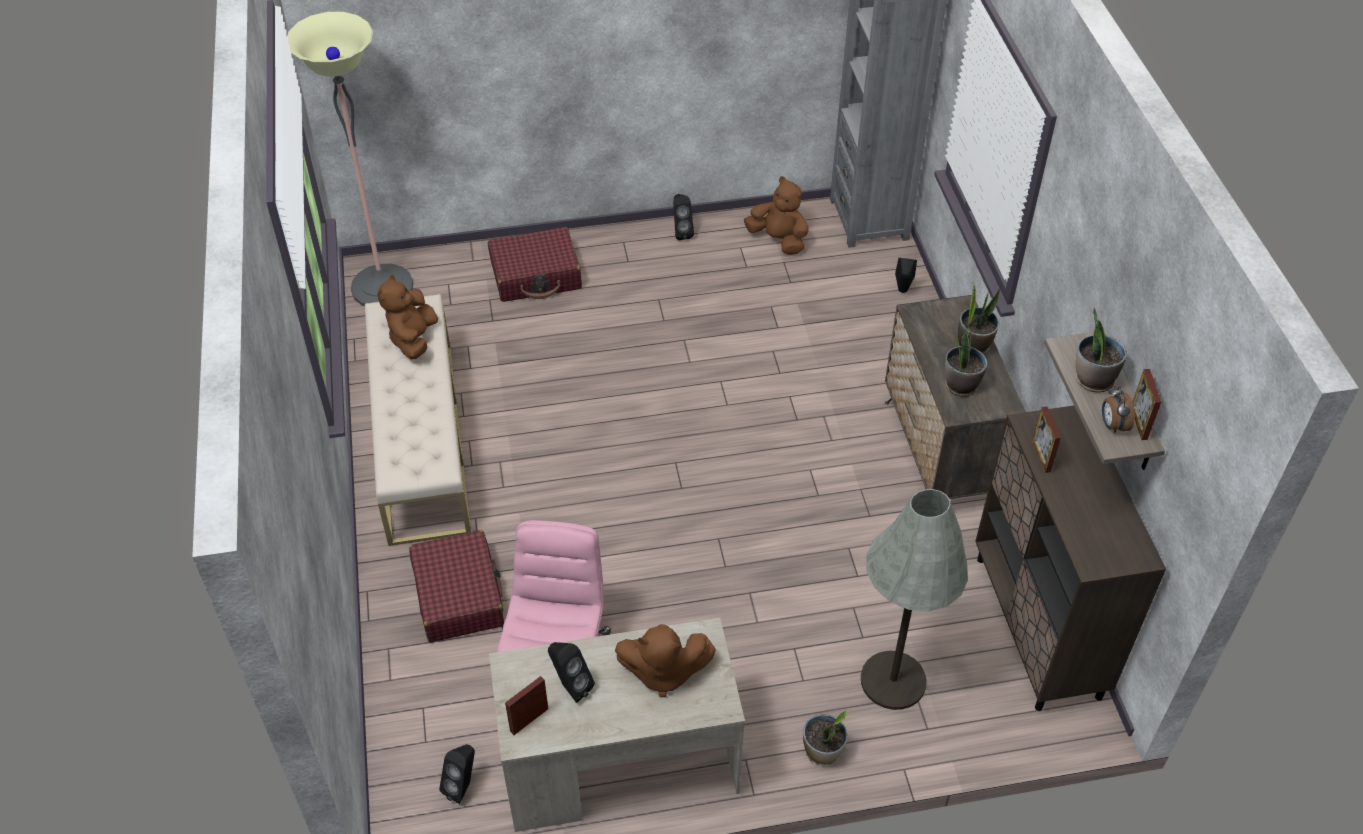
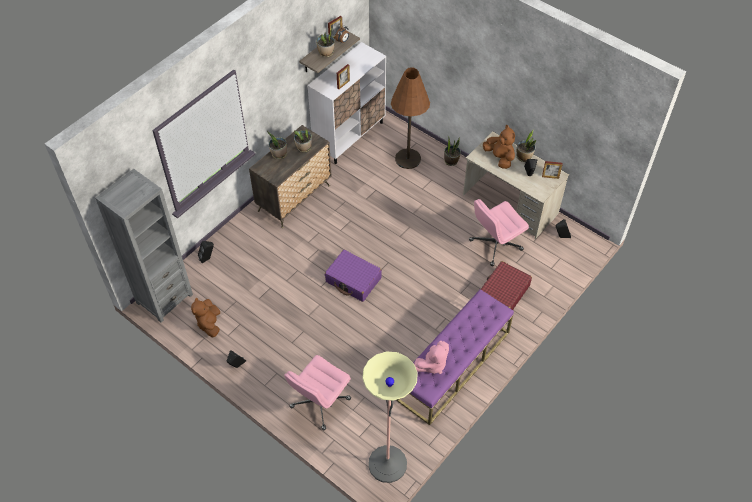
camera: 130 degrees left, 5 degrees up
beige bench [365,294,471,546] -> purple bench [396,289,514,425]
brown plush toy [377,274,438,359] -> pink plush toy [414,341,449,374]
red suitcase [488,227,582,302] -> pink office chair [284,355,351,430]
grey floor lamp [861,489,968,710] -> brown floor lamp [391,67,430,169]
brown cabinet [975,406,1166,711] -> white cabinet [307,42,386,164]
none -> purple suitcase [325,250,382,302]
none -> potted plant [516,129,536,162]

